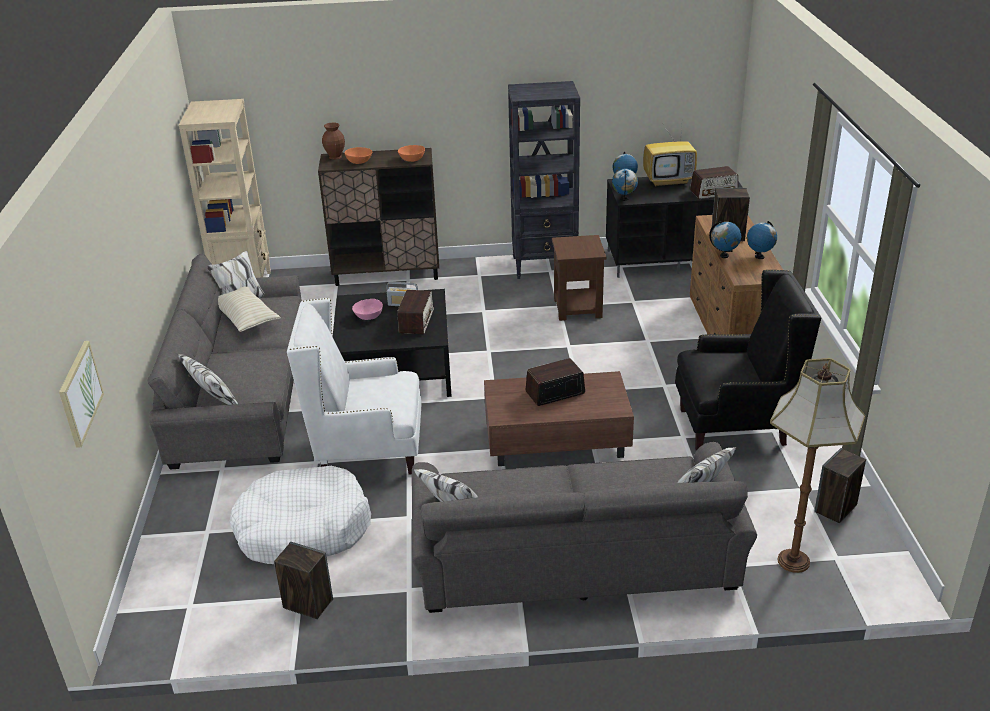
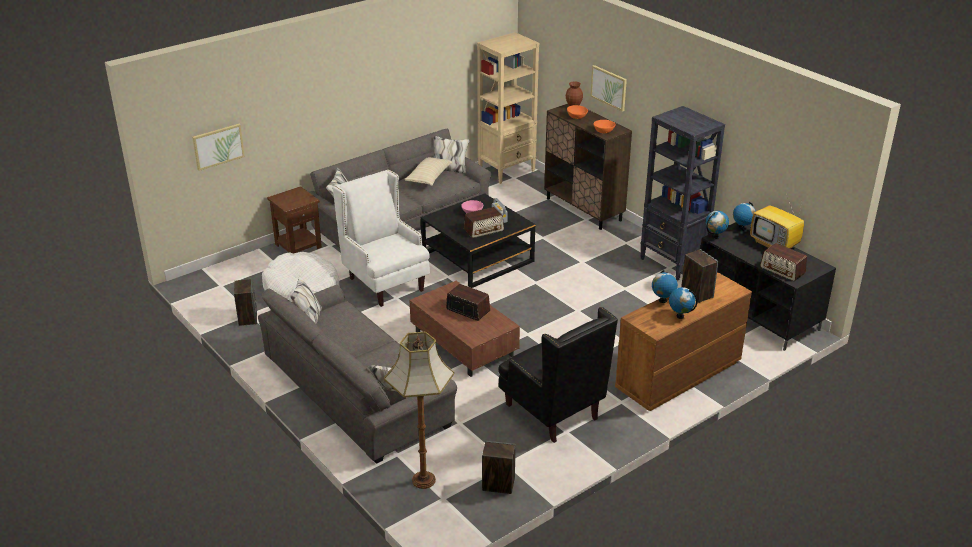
camera: 55 degrees right, 0 degrees up
brown side table [552,235,606,321] -> brown side table moved to [267,186,322,253]
none -> picture [590,65,627,112]

